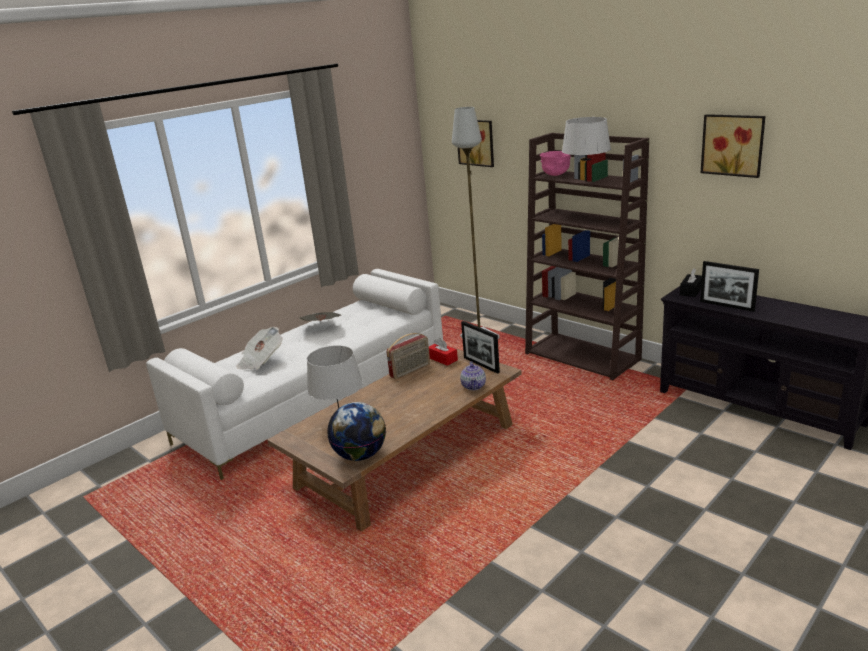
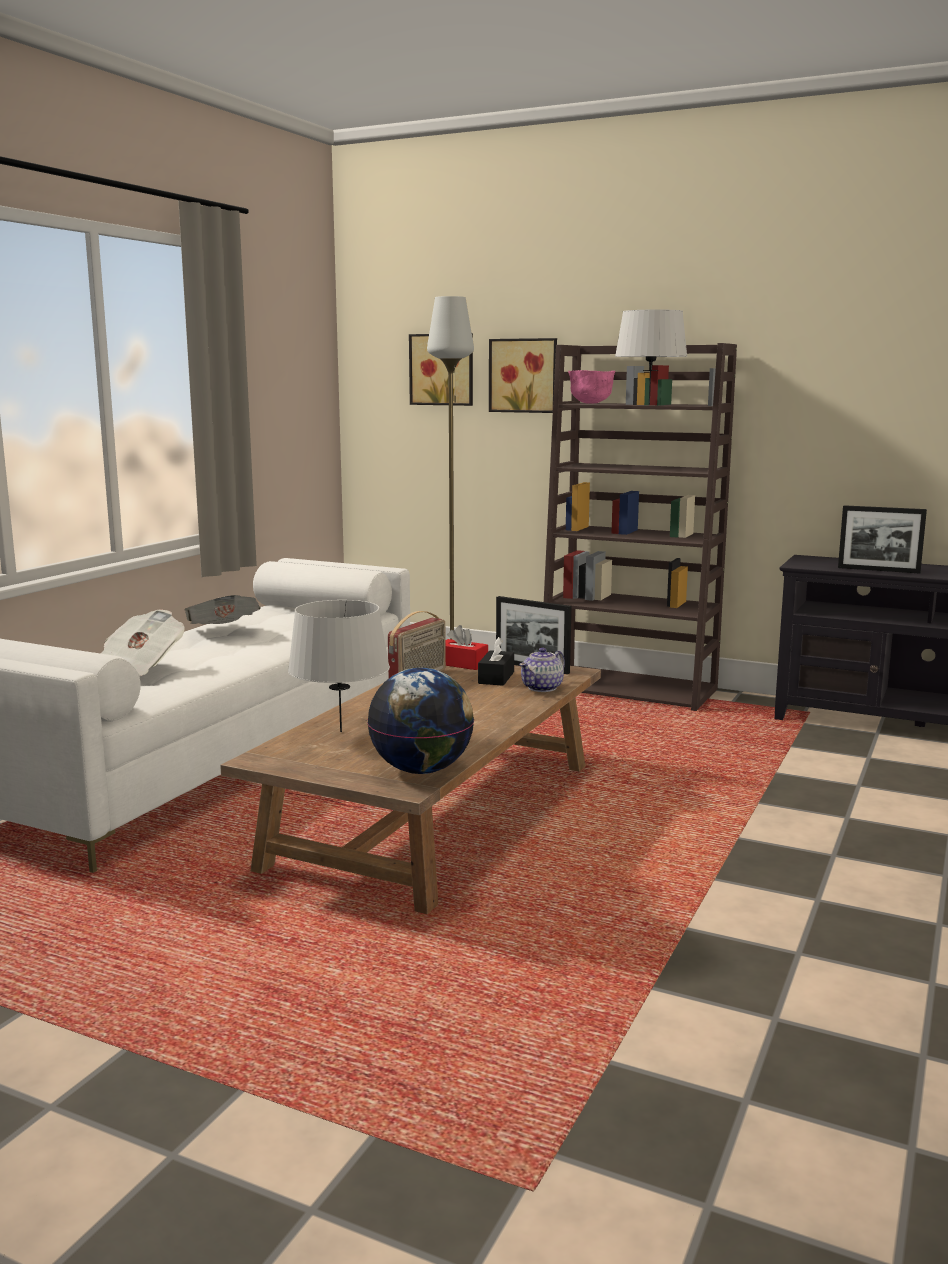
camera: 20 degrees left, 10 degrees down
teapot [460,361,486,390] -> teapot turned 60 degrees clockwise [519,648,565,692]
black tissue box [680,268,702,297] -> black tissue box moved to [478,637,514,686]
picture [701,114,766,178] -> picture moved to [489,338,557,413]

